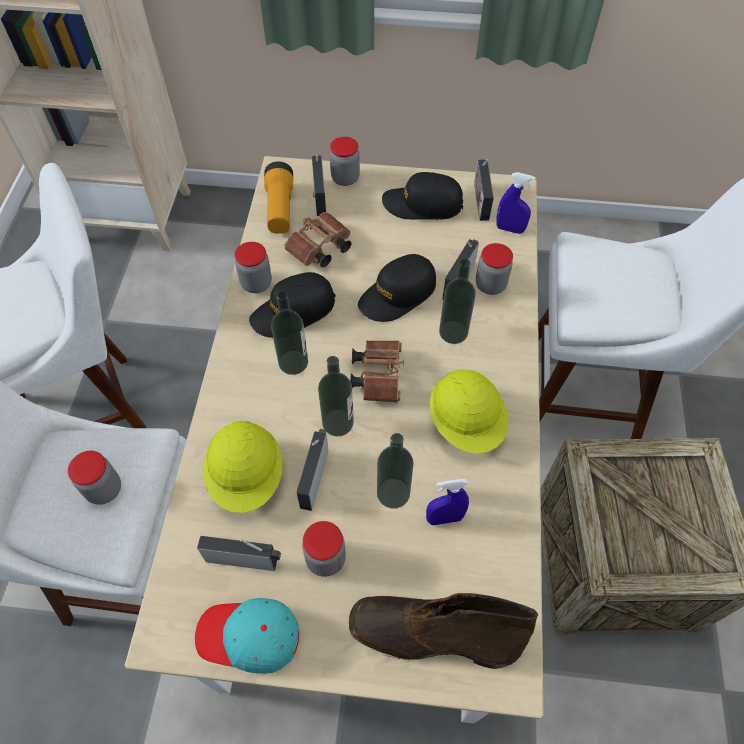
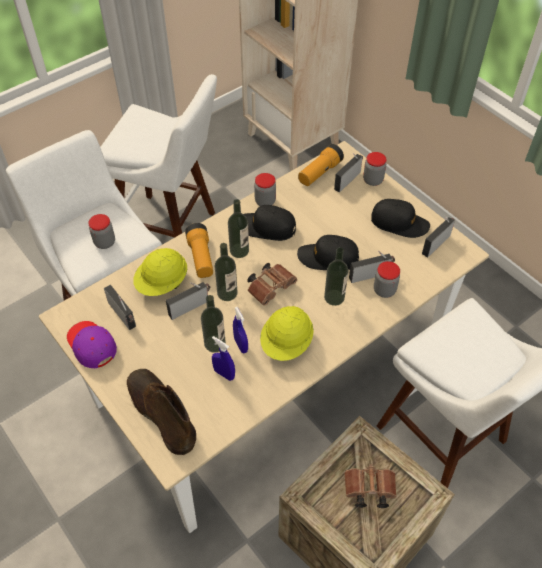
camera: 45 degrees right, 5 degrees down
turquoise cap [195,598,299,674] -> purple cap [67,321,117,368]
brown binoculars [285,212,352,267] -> brown binoculars moved to [344,464,396,508]
jar [302,521,346,577] -> none
black cap [382,172,463,220] -> black cap turned 150 degrees clockwise [371,199,430,238]
blue spray bottle [496,172,536,234] -> blue spray bottle moved to [233,307,248,353]
none -> flashlight [185,223,213,278]

